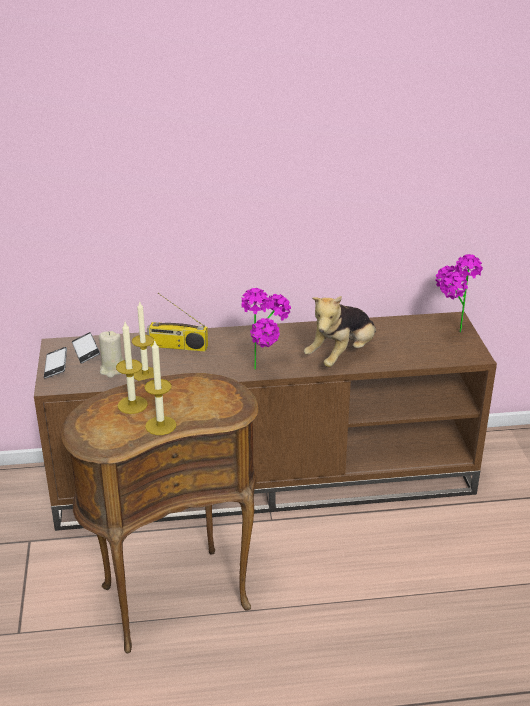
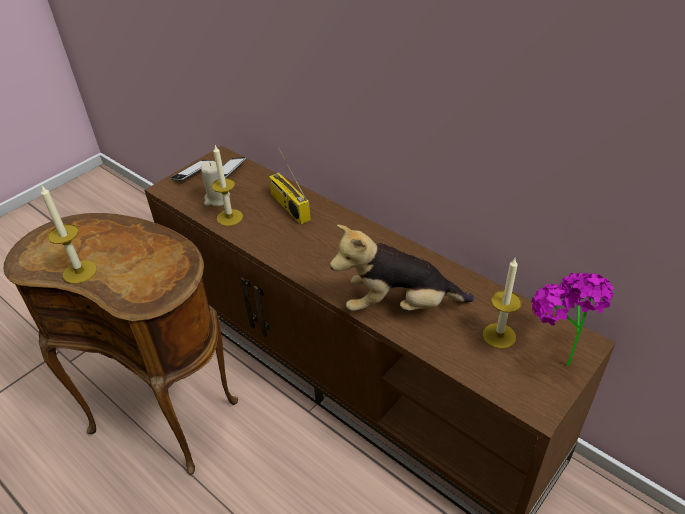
camera: 50 degrees right, 10 degrees up
candle [116,322,148,414] -> candle moved to [483,258,521,349]
potted plant [242,288,291,370] -> none

